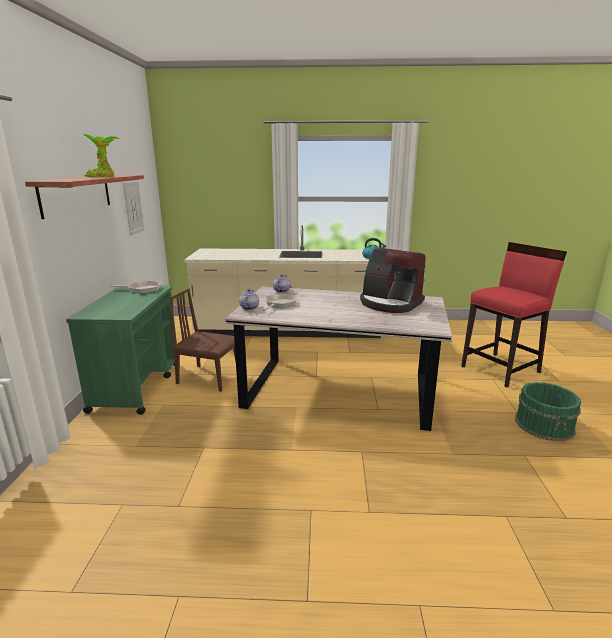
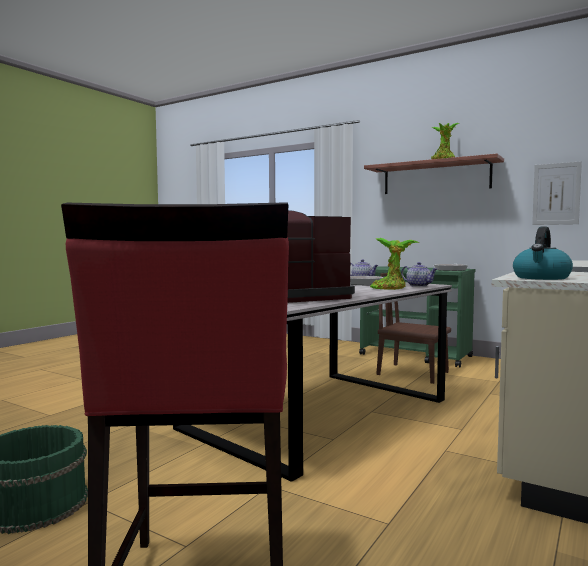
camera: 120 degrees right, 15 degrees down
brown chair [170,288,236,392] -> brown chair turned 105 degrees counterclockwise [376,273,451,384]
none -> potted plant [370,238,419,290]

